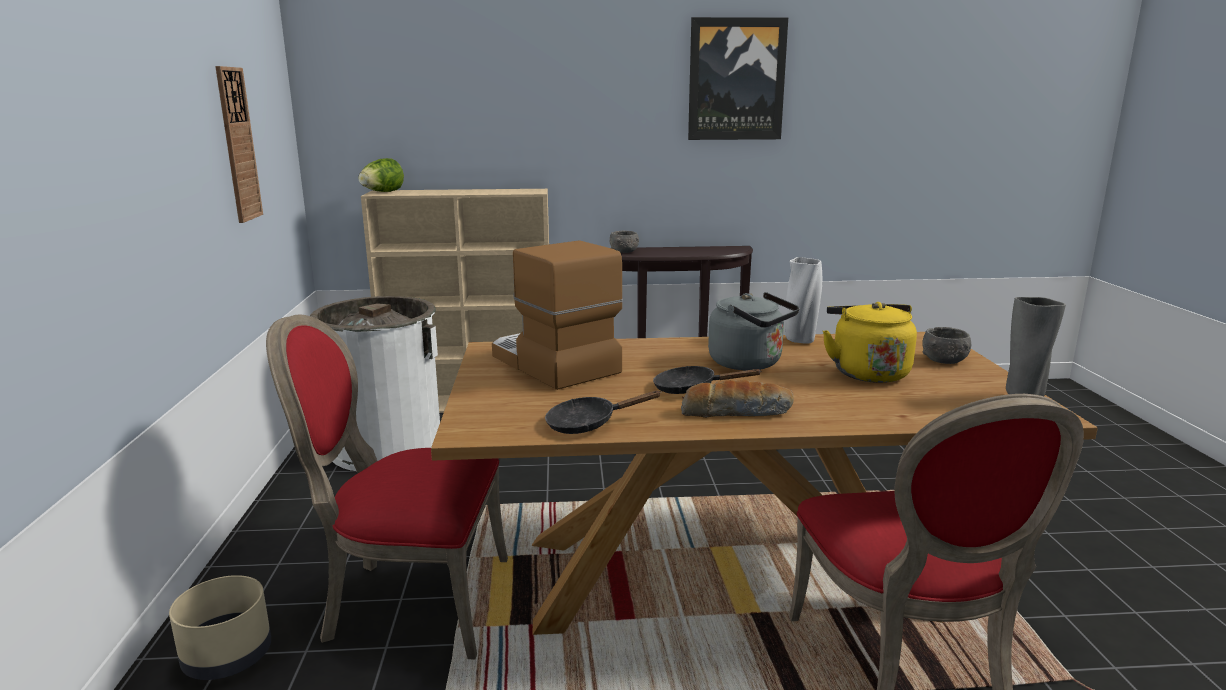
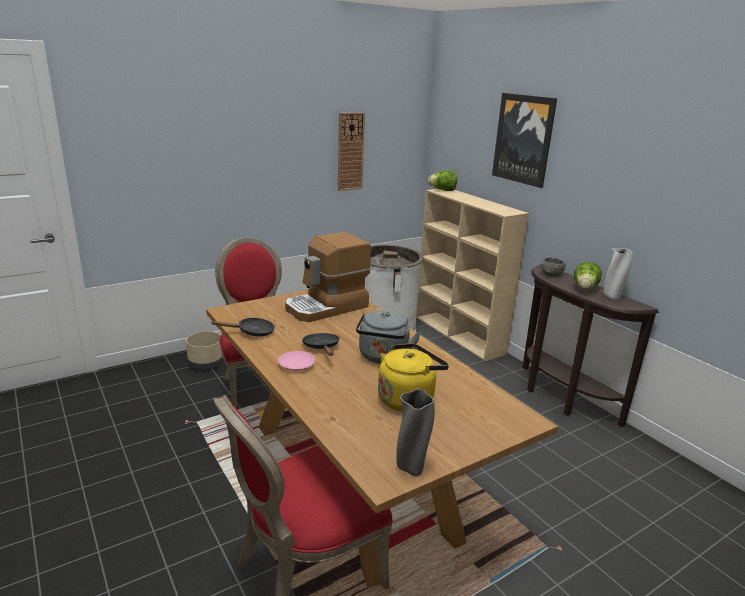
camera: 60 degrees right, 5 degrees up
coffee machine [492,240,623,390] -> coffee machine turned 150 degrees counterclockwise [285,232,371,322]
black frying pan [545,390,661,434] -> black frying pan turned 120 degrees clockwise [212,318,275,337]
bread [681,380,794,418] -> pink plate [278,351,315,371]
picture [688,17,788,140] -> picture moved to [492,93,557,188]
white vase [785,257,822,344] -> white vase moved to [603,248,633,300]
grey bowl [922,327,971,364] -> none
none -> lettuce [574,262,602,290]

